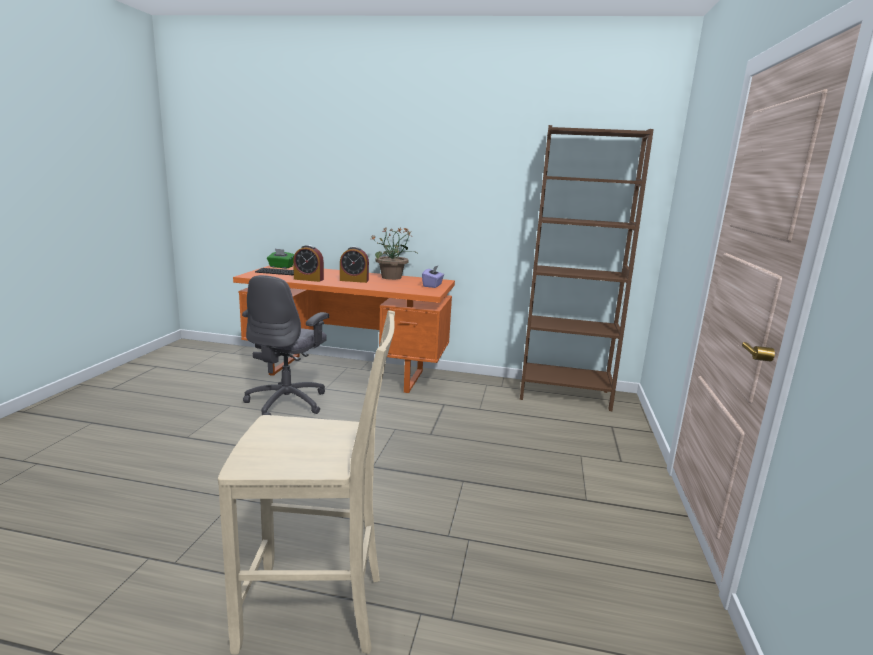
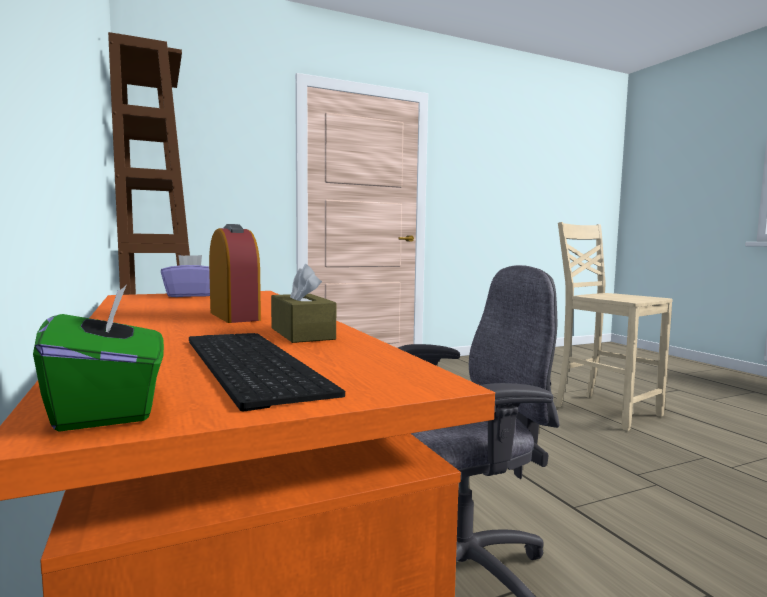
camera: 125 degrees left, 10 degrees down
alarm clock [293,245,324,282] -> brown tissue box [271,264,336,343]
potted plant [371,227,417,280] -> none

